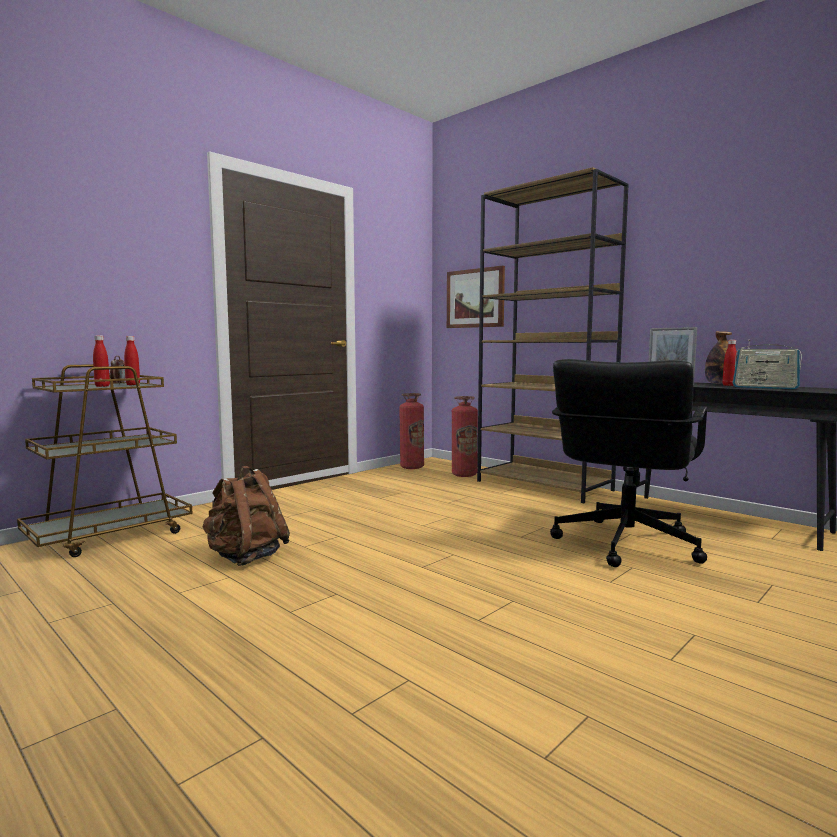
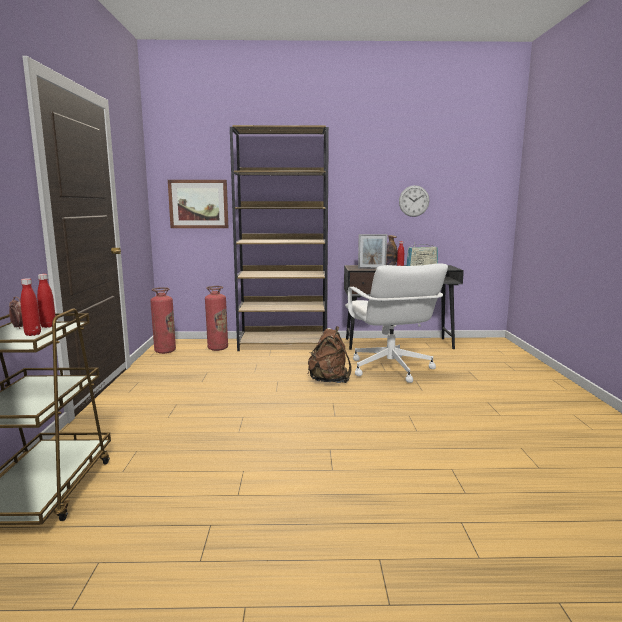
camera: 45 degrees left, 5 degrees up
brown backpack [203,466,290,566] -> brown backpack moved to [308,326,352,383]
black office chair [550,359,707,567] -> white office chair [345,263,448,383]
none -> wall clock [399,185,429,217]

